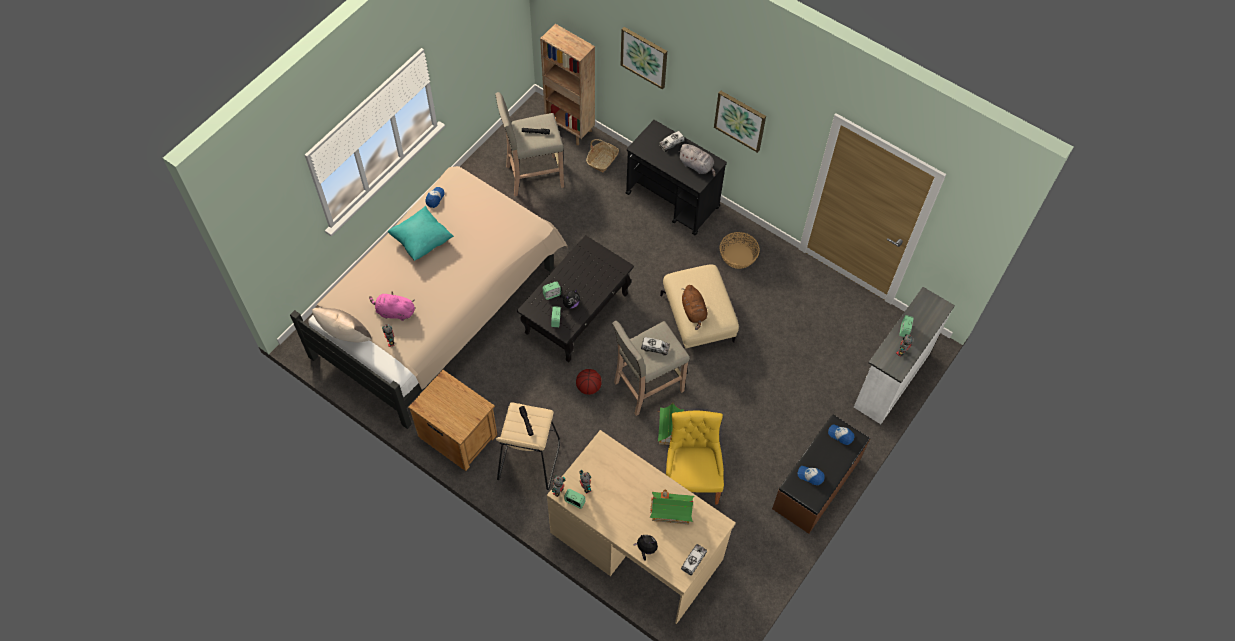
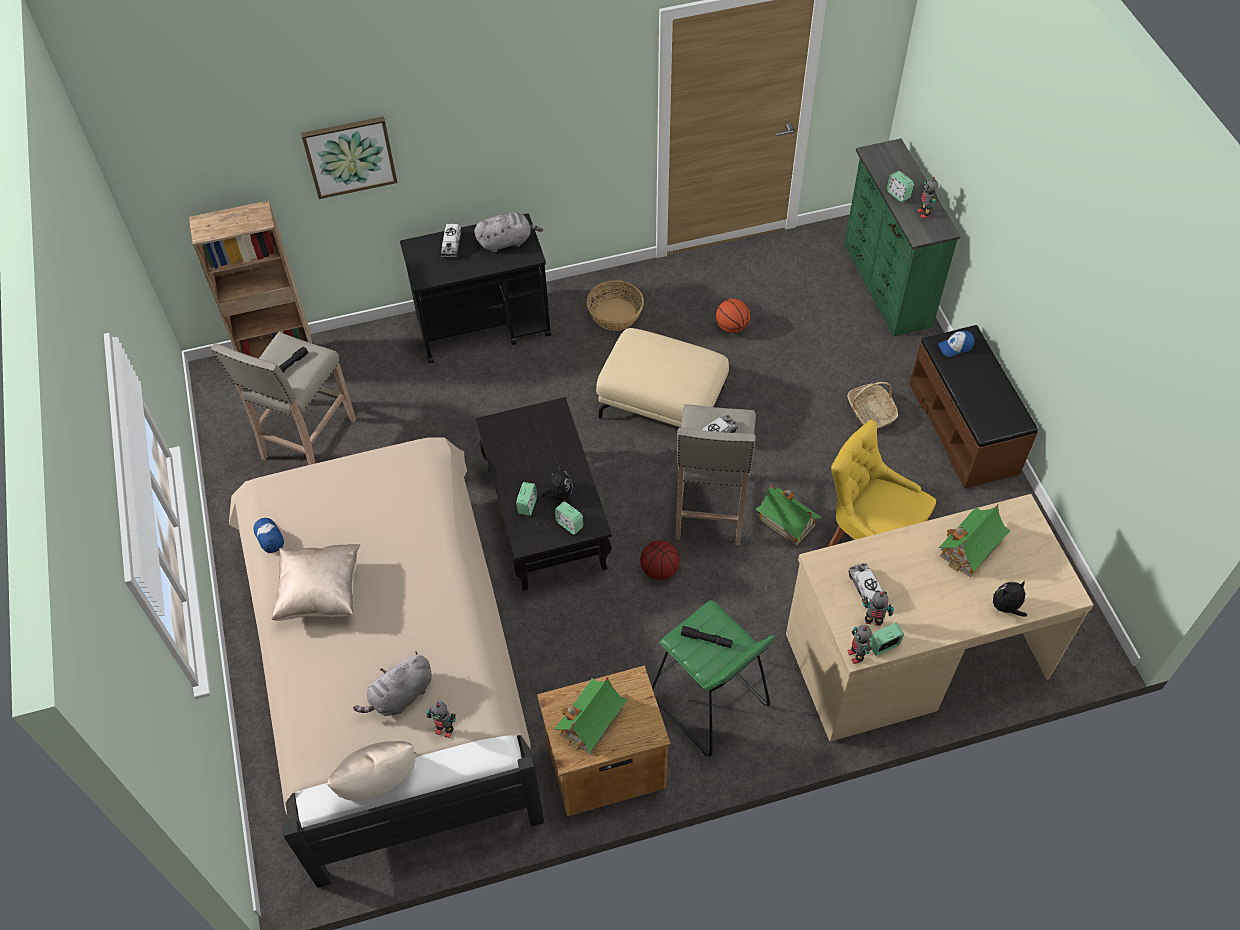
camera: 50 degrees left, 5 degrees down
pink plush toy [369,291,415,321] -> grey plush toy [353,651,431,716]
turquoise pillow [388,206,454,261] -> beige pillow [271,544,360,621]
beige stool [496,402,560,490] -> green stool [652,600,775,756]
basket [586,139,619,172] -> basket moved to [847,382,898,429]
brown plush toy [681,285,707,330] -> none
toy truck [681,544,707,576] -> toy truck moved to [848,563,883,609]
picture [714,91,766,153] -> none
cap [798,466,825,485] -> none
white dresser [854,287,955,424] -> green dresser [844,139,961,337]
none -> toy house [554,677,628,755]
none -> basketball [716,299,750,333]

